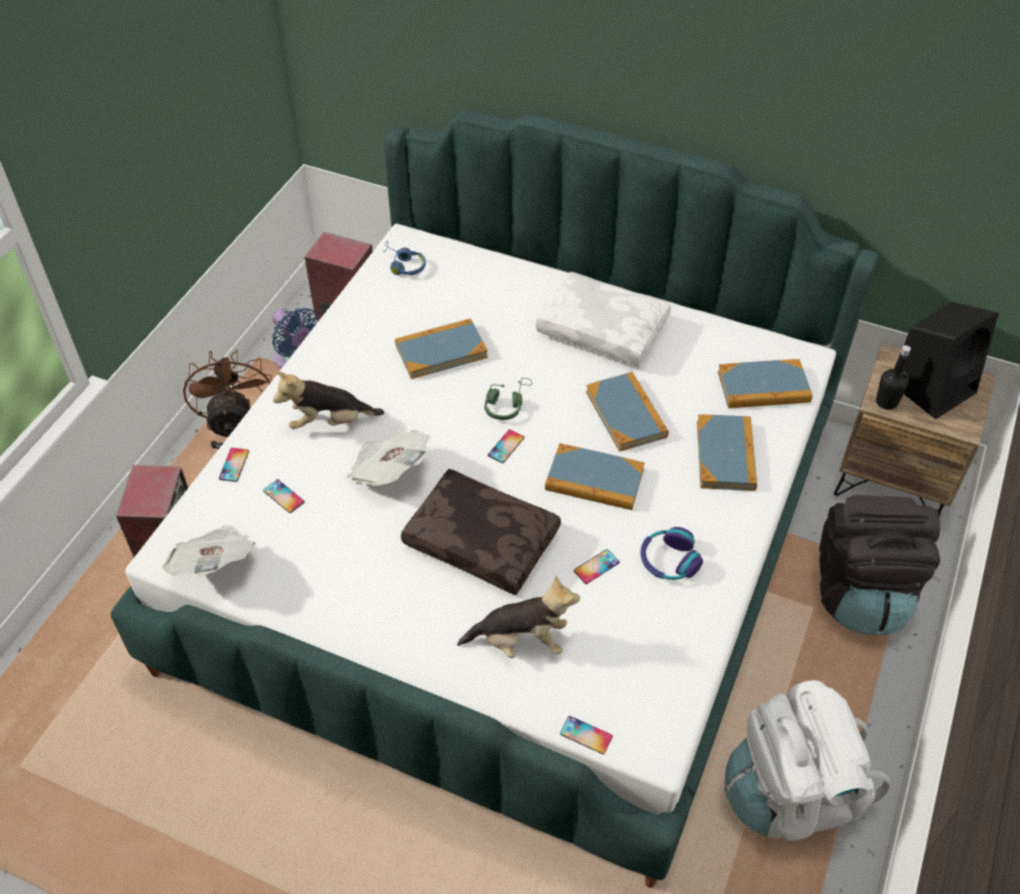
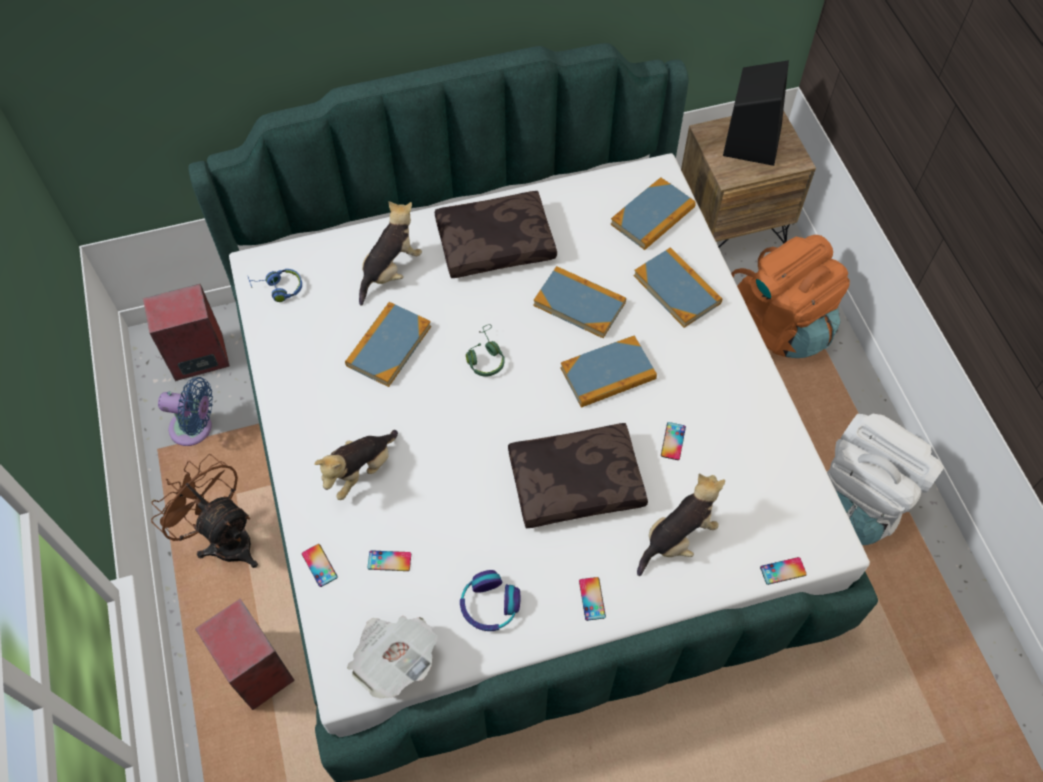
camera: 40 degrees left, 10 degrees up
newspaper [346,430,430,486] -> none
phone [488,429,525,463] -> phone moved to [579,577,606,621]
white pillow [536,272,671,367] -> brown pillow [435,191,557,278]
headphones [641,527,703,580] -> headphones moved to [460,570,520,631]
black backpack [819,495,940,635] -> orange backpack [731,235,850,358]
black bottle [876,345,911,410] -> none
none -> plush toy [359,201,422,306]

